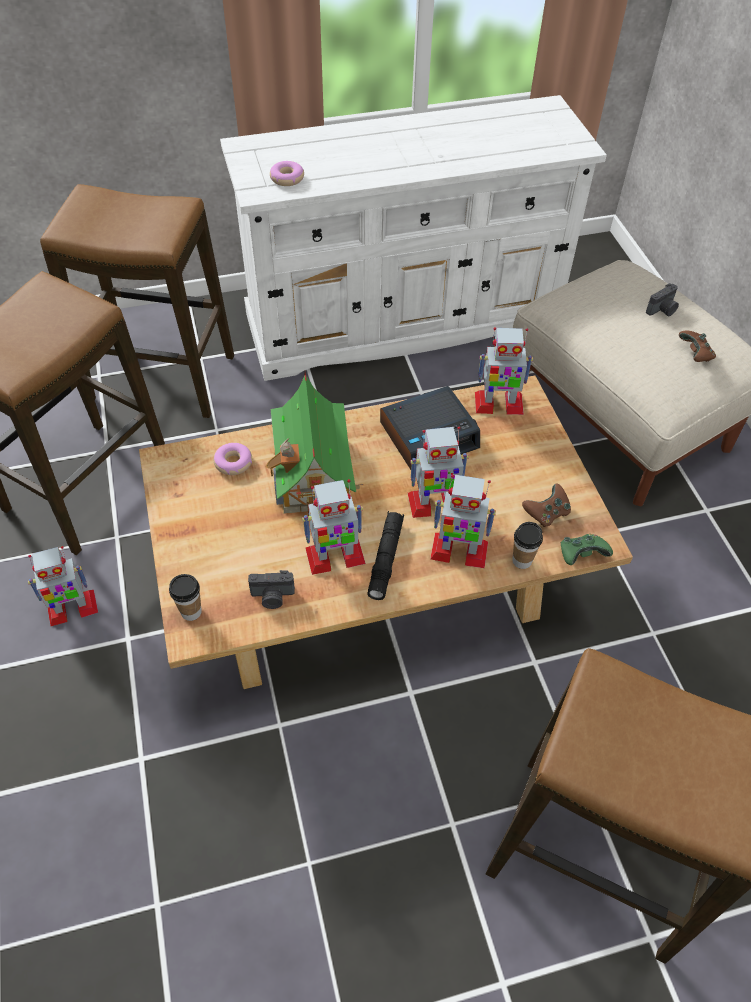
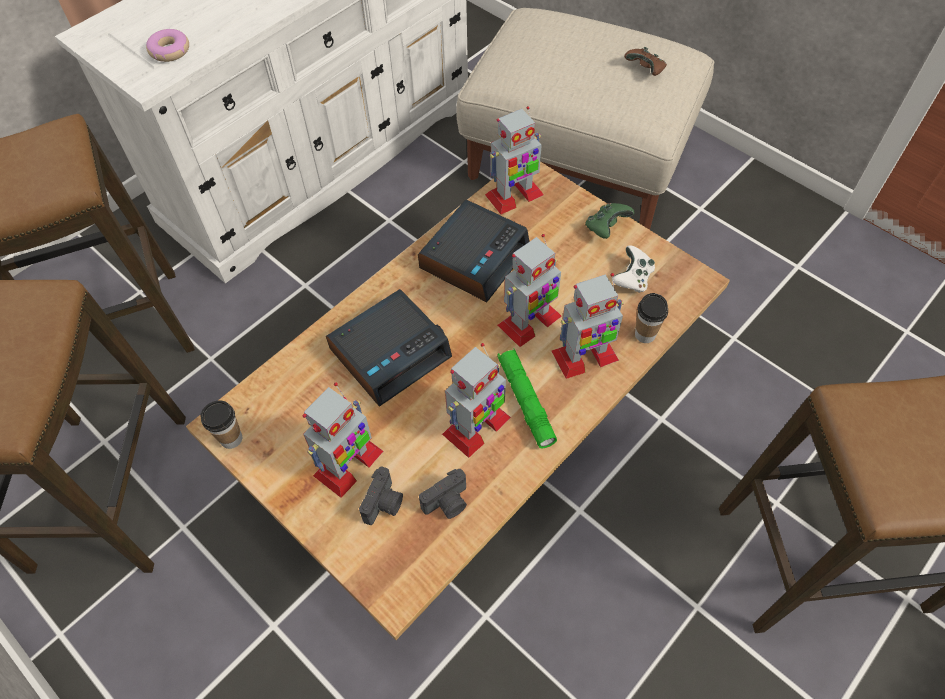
camera: 30 degrees left, 5 degrees up
toy robot [28,546,98,626] -> toy robot moved to [303,382,383,498]
cup [169,574,202,621] -> cup moved to [201,400,242,449]
donut [213,443,252,475] -> none
toy house [266,372,364,516] -> alarm clock [326,289,452,407]
black flashlight [367,511,404,600] -> green flashlight [497,348,557,449]
brown game controller [522,483,571,527] -> white game controller [612,245,655,293]
green game controller [561,534,613,565] -> green game controller moved to [585,203,634,239]
camera [646,283,679,316] -> camera moved to [359,467,403,525]

